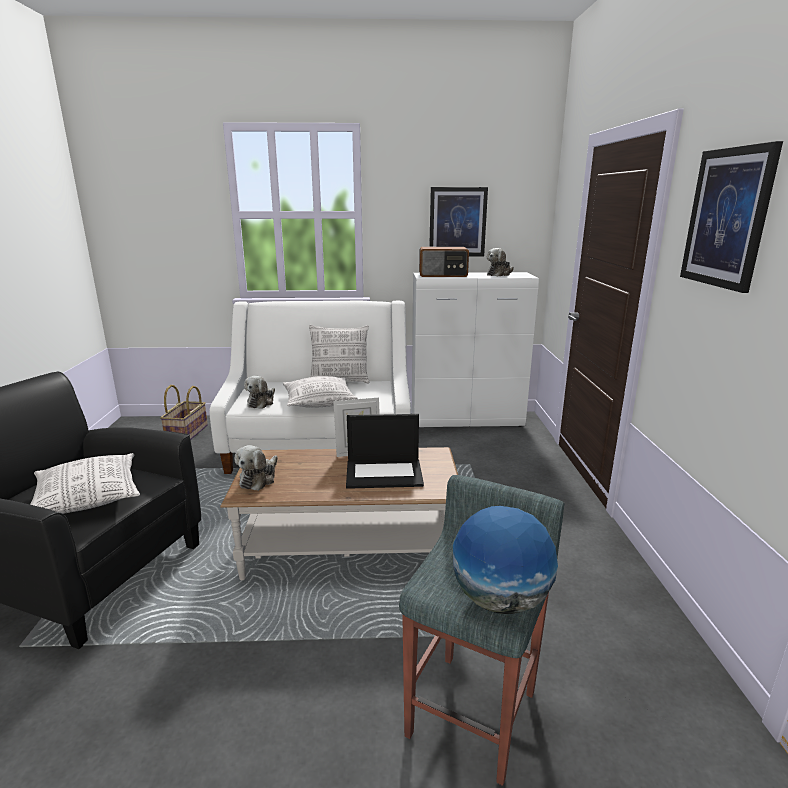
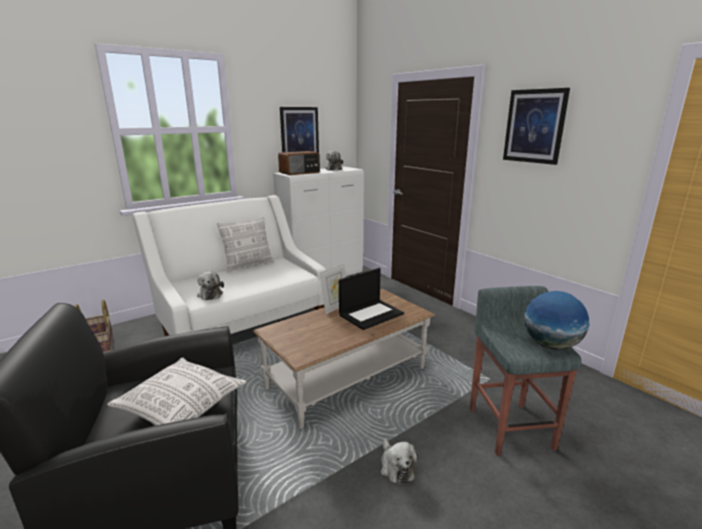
camera: 35 degrees left, 0 degrees up
plush toy [235,445,278,491] -> plush toy moved to [381,438,418,484]
pillow [283,376,358,408] -> none

